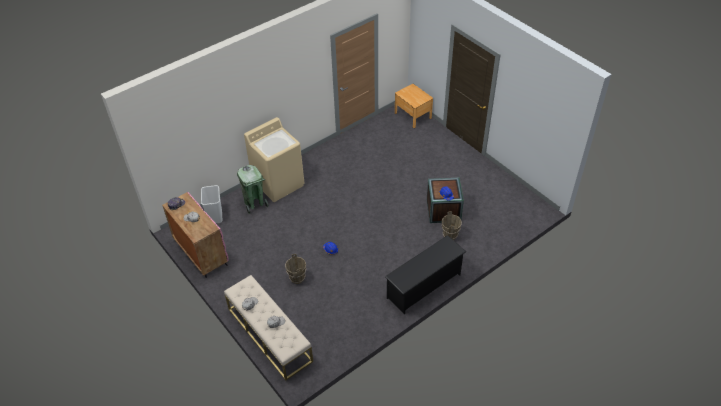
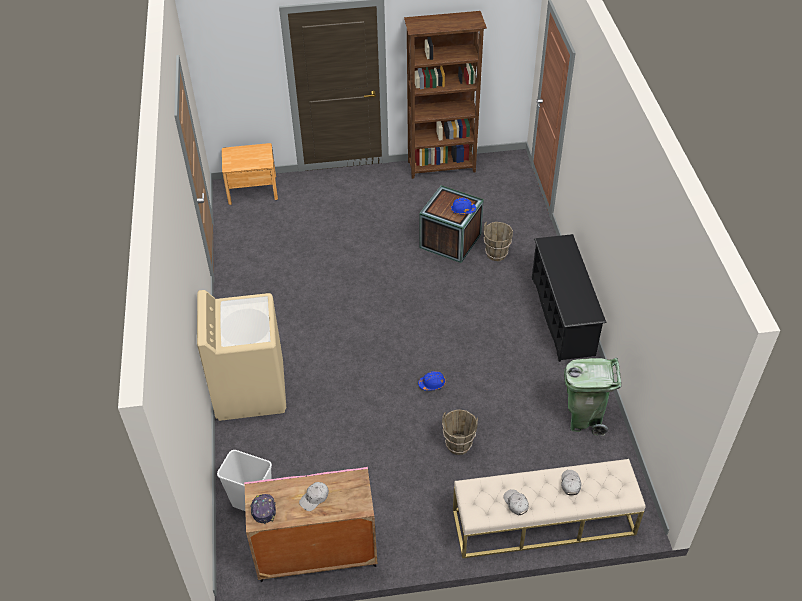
camera: 60 degrees left, 0 degrees up
green trash can [237,165,269,214] -> green trash can moved to [564,358,621,436]
none -> brown bookcase [404,11,487,179]

